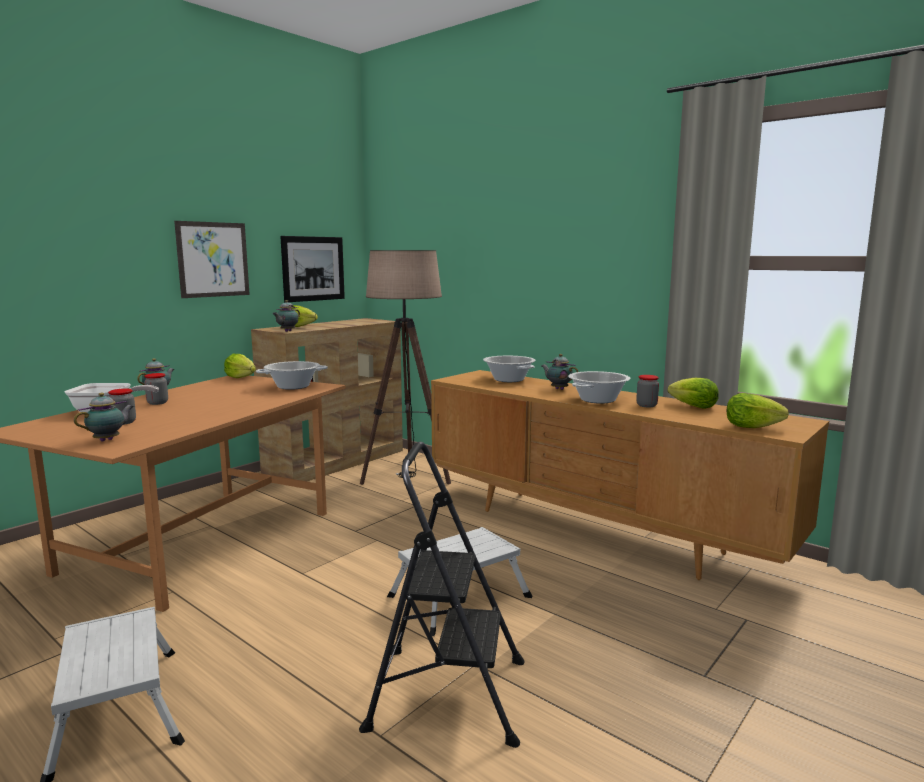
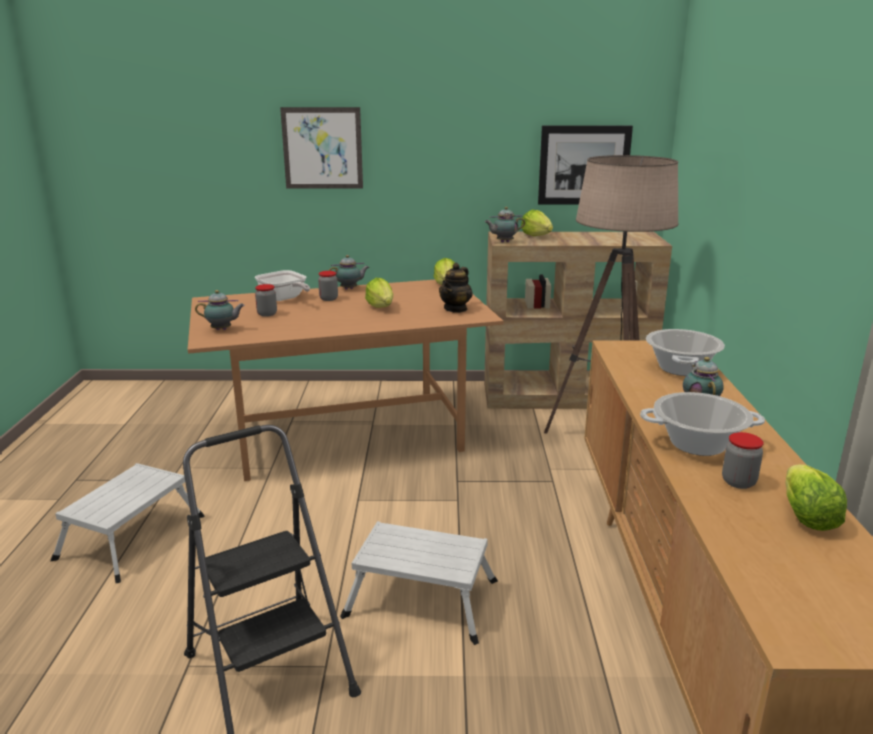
camera: 50 degrees right, 10 degrees up
picture [174,221,250,298] -> picture moved to [280,107,363,188]
cooking pot [256,361,328,390] -> teapot [439,263,473,313]
lettuce [727,393,789,428] -> lettuce moved to [365,278,393,308]

